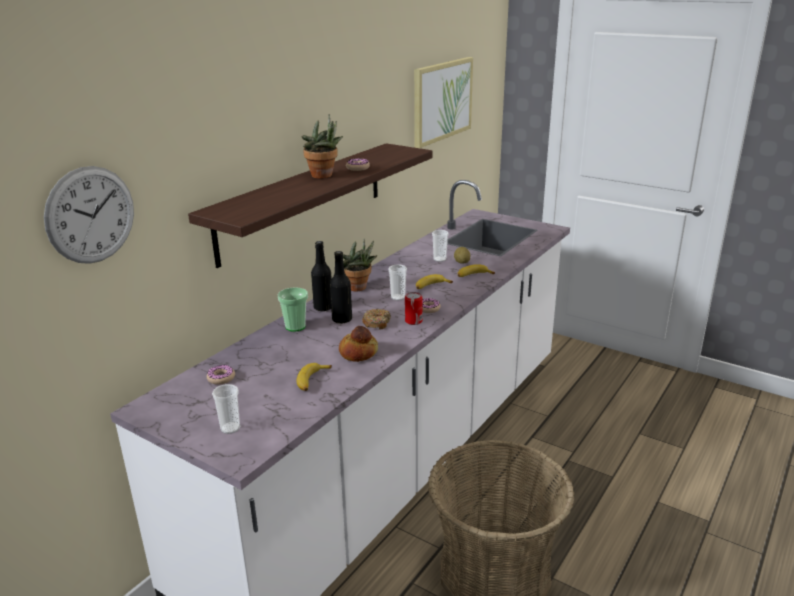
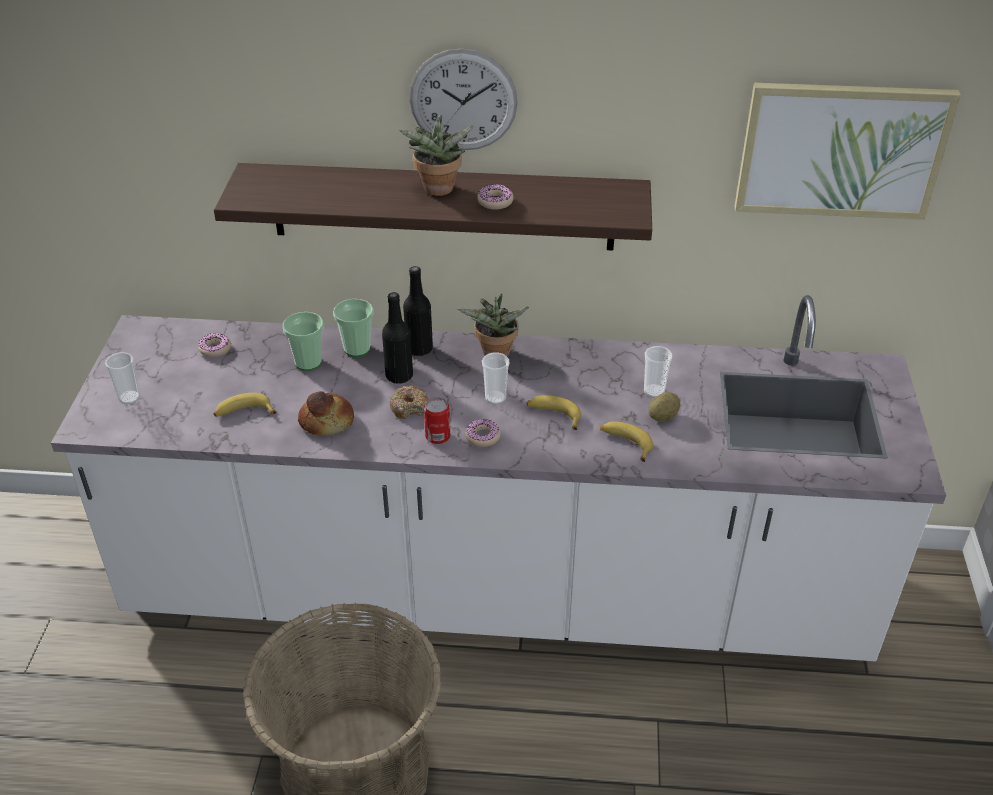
camera: 60 degrees right, 15 degrees up
wall clock [44,166,134,264] -> wall clock moved to [409,49,518,150]
none -> cup [283,312,323,371]

